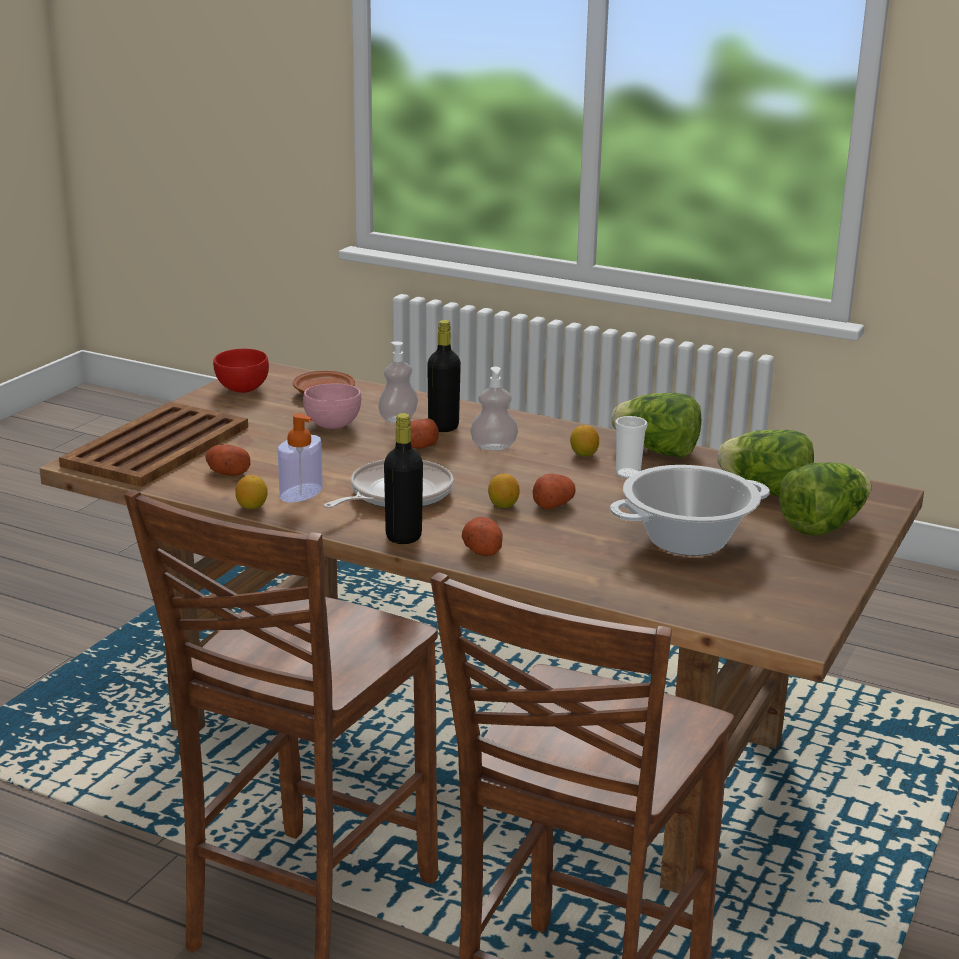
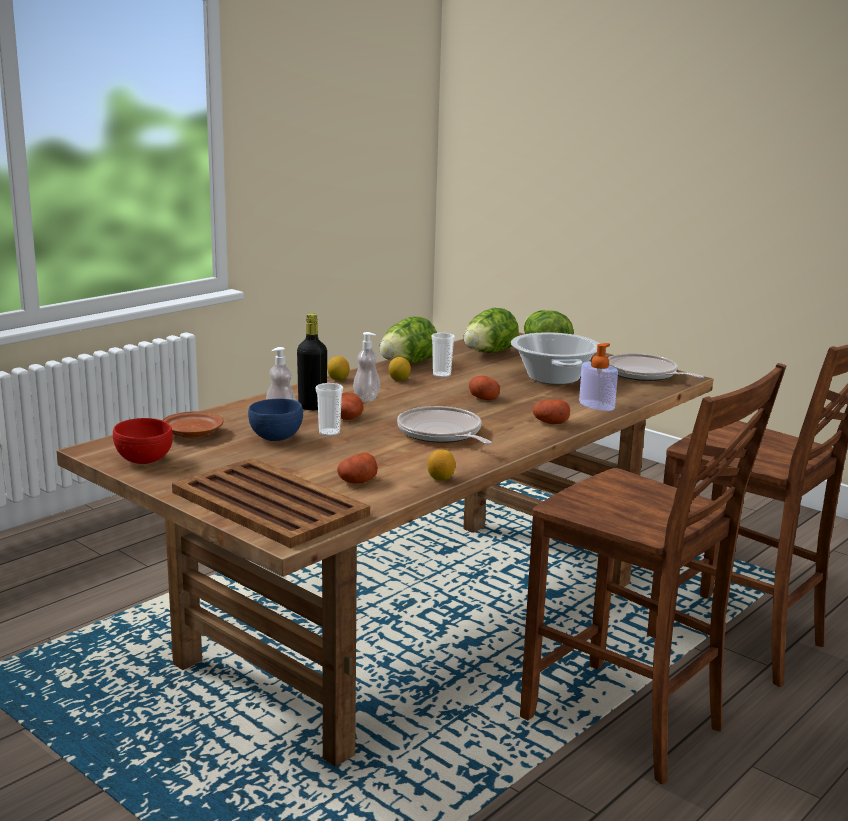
camera: 75 degrees left, 5 degrees down
soap dispenser [278,414,323,503] -> soap dispenser moved to [579,343,618,411]
pink bowl [303,383,361,429] -> blue bowl [248,398,303,441]
black bottle [384,413,423,544] -> none
lemon [488,474,520,508] -> lemon moved to [327,356,350,380]
none -> cup [316,383,343,436]
none -> frying pan [608,353,704,381]

